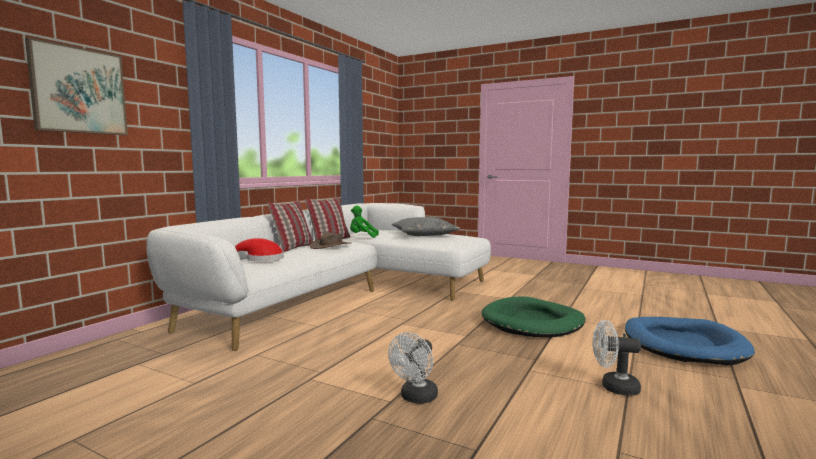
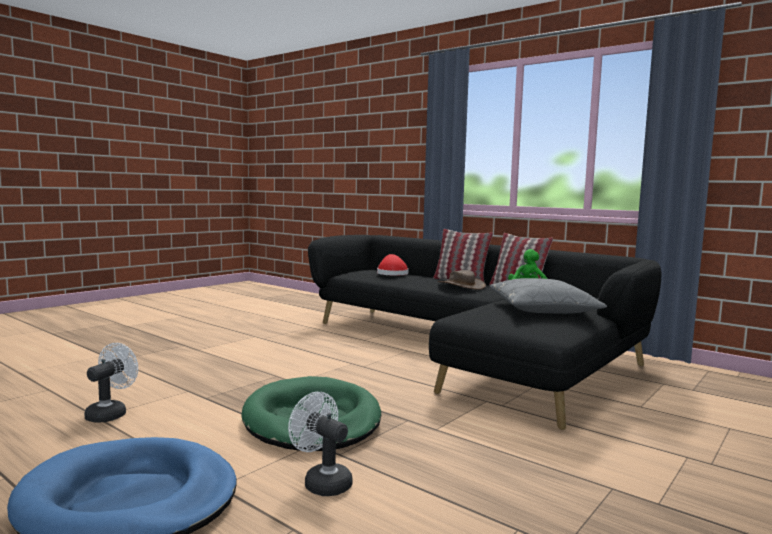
camera: 100 degrees right, 0 degrees up
picture [25,37,128,135] -> none
white sofa [147,203,491,351] -> black sofa [308,235,662,430]
white fan [388,332,438,404] -> white fan moved to [288,392,353,496]

